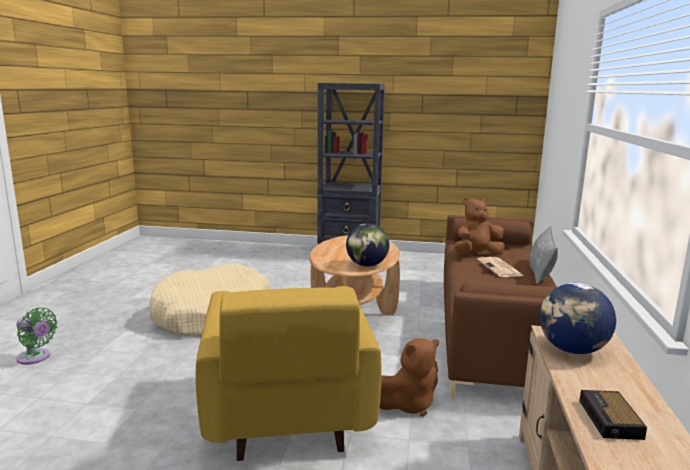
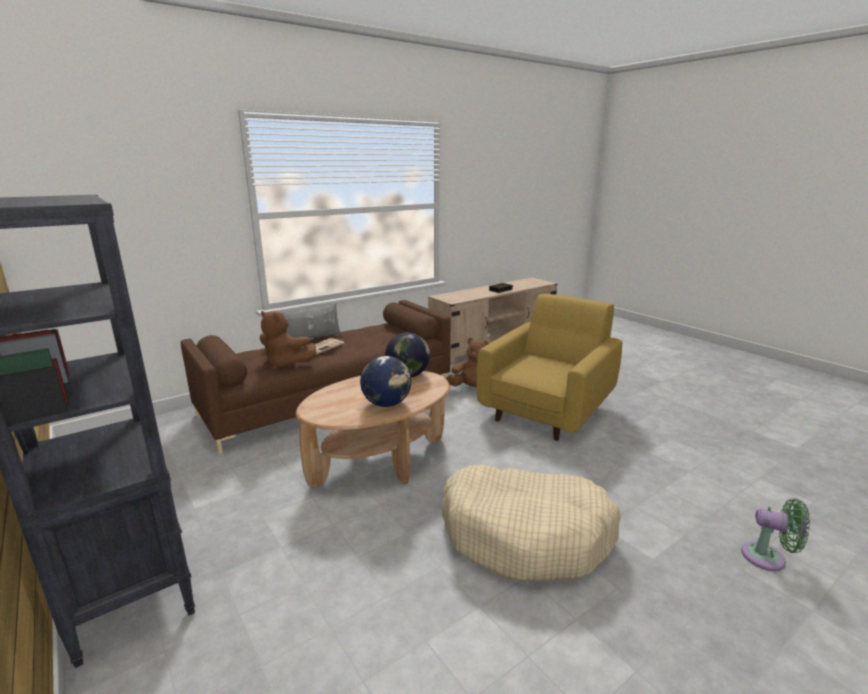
camera: 135 degrees left, 5 degrees up
green fan [16,308,57,365] -> green fan turned 135 degrees clockwise [741,499,810,571]
globe [540,283,616,354] -> globe moved to [360,356,411,407]

